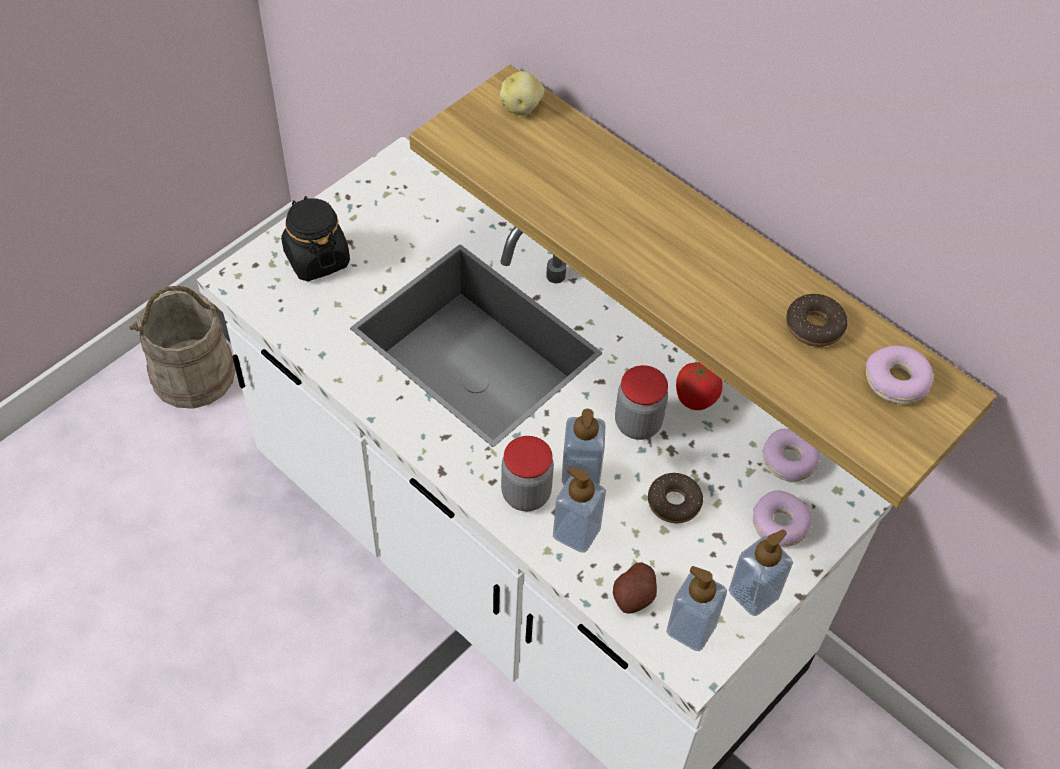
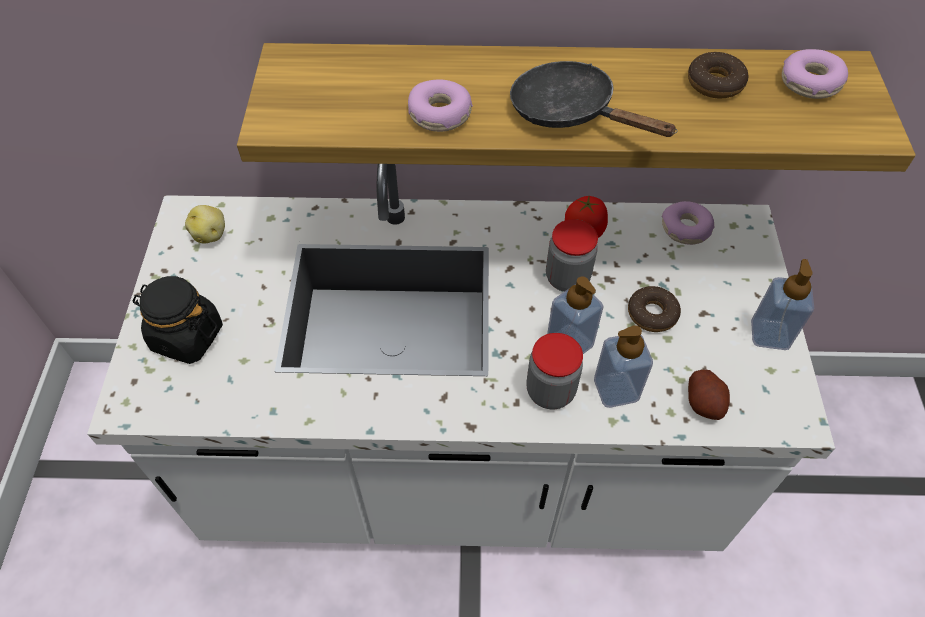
camera: 40 degrees left, 0 degrees up
beige bucket [129,286,236,409] -> none
potato [500,71,544,116] -> potato moved to [185,205,225,244]
soap dispenser [666,566,727,651] -> none
donut [753,491,812,547] -> donut moved to [408,79,473,132]
none -> black frying pan [510,61,678,137]

